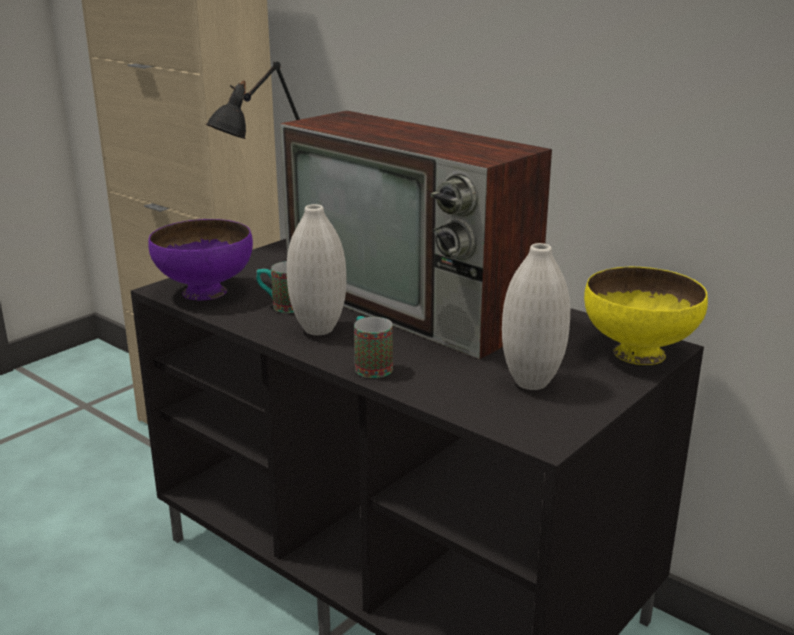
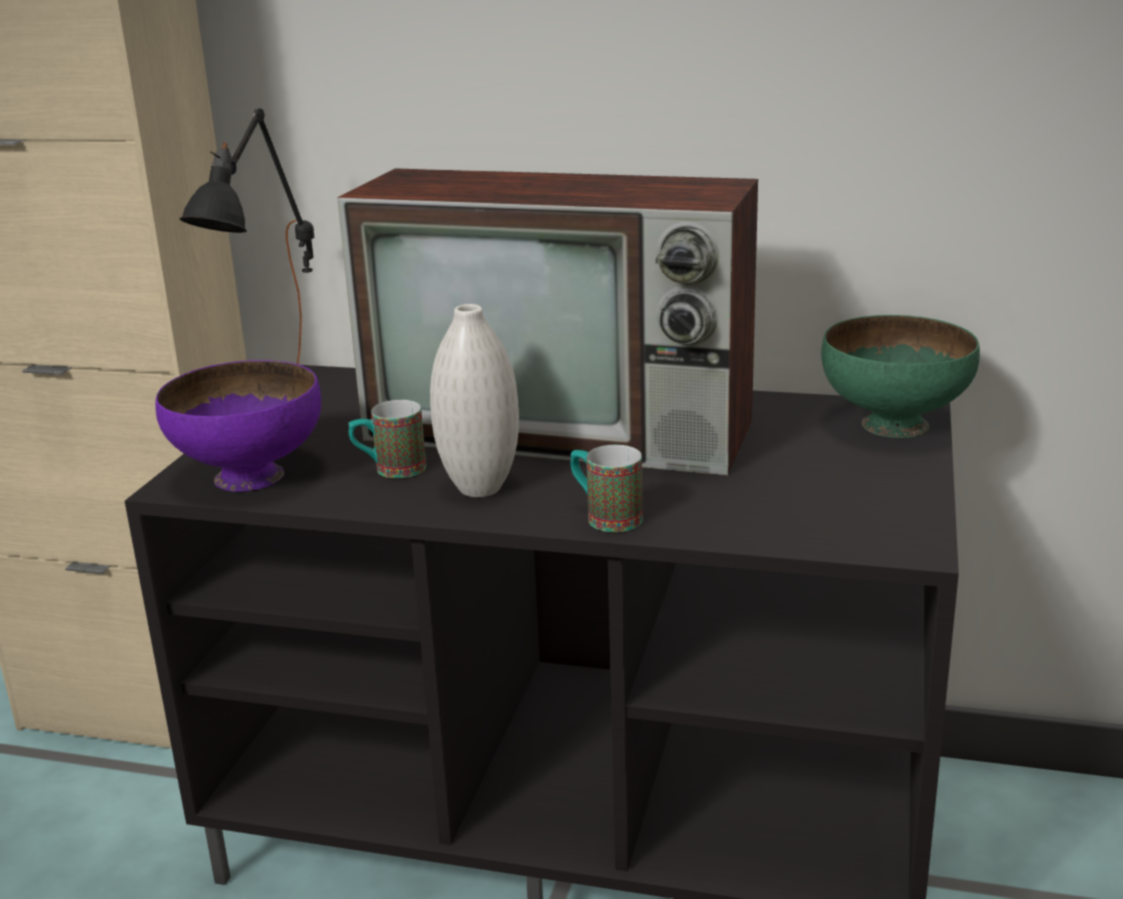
camera: 25 degrees left, 0 degrees up
white vase [502,243,570,390] -> none
yellow bowl [584,267,708,365] -> green bowl [821,315,980,438]

